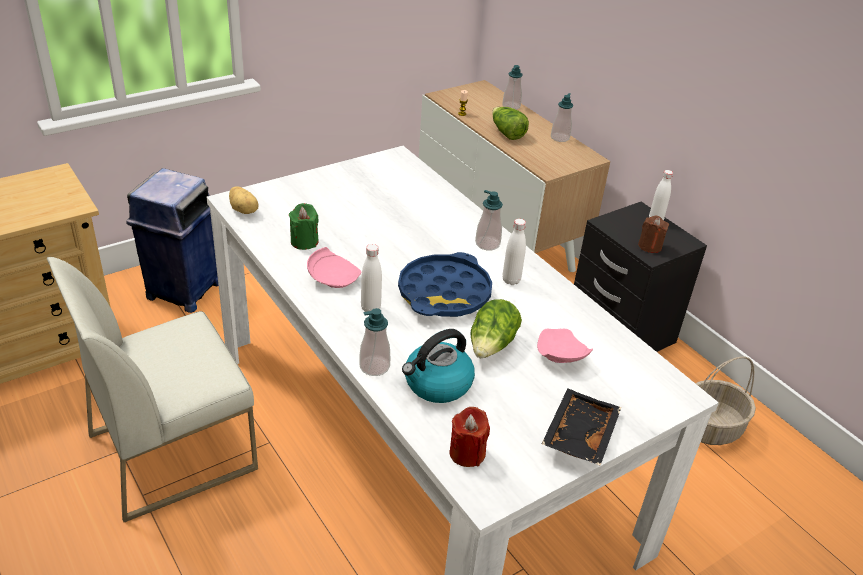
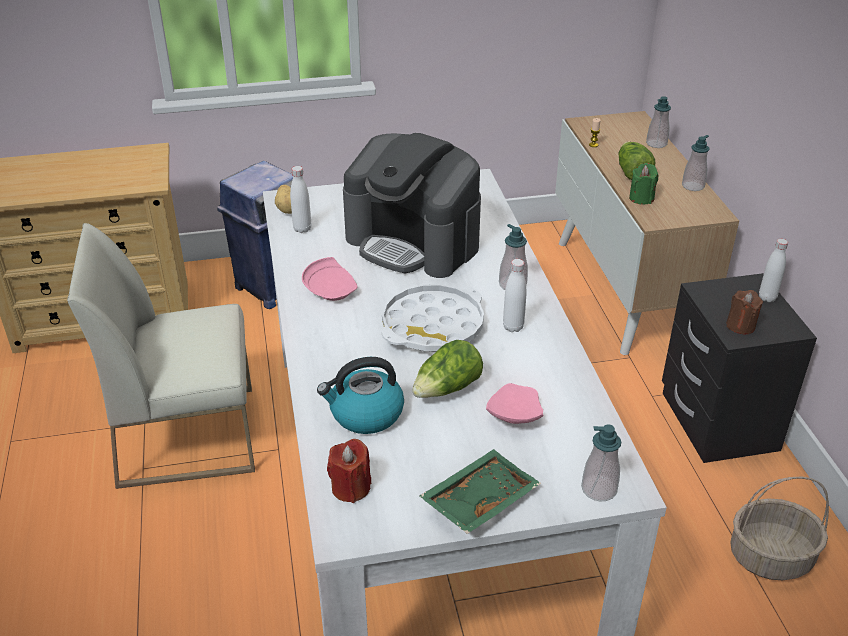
camera: 25 degrees right, 0 degrees up
green candle [289,203,319,250] -> green candle moved to [629,163,659,204]
soap dispenser [359,308,390,376] -> soap dispenser moved to [581,424,621,502]
white bottle [361,244,382,312] -> white bottle moved to [290,166,311,233]
blue tray [398,252,492,317] -> white tray [382,284,484,352]
black tray [542,388,621,465] -> green tray [420,449,541,534]
none -> coffee machine [343,133,481,278]

